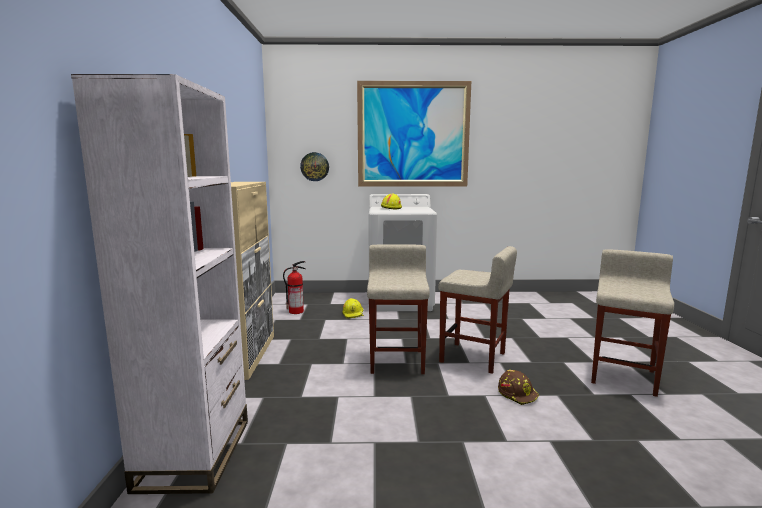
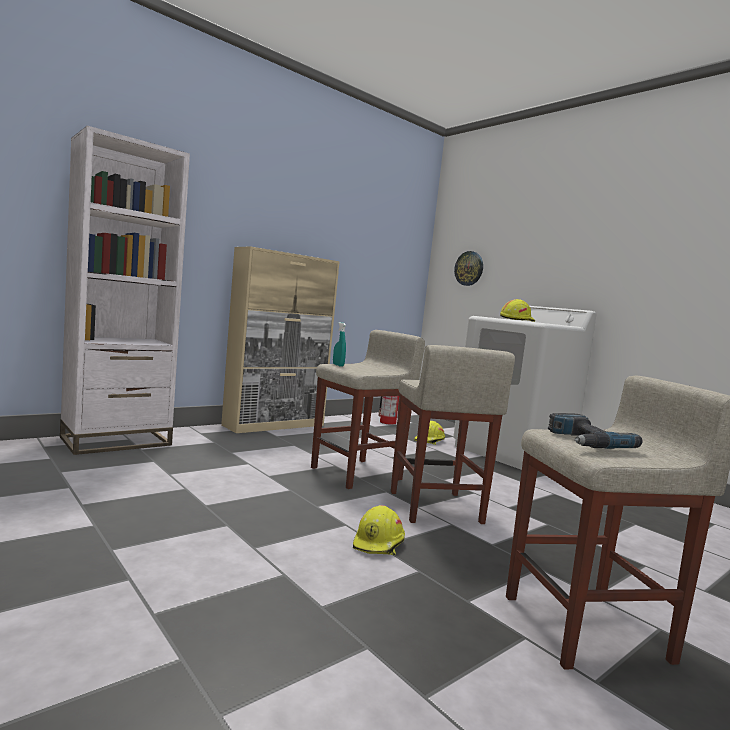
camera: 50 degrees right, 5 degrees down
picture [357,81,471,187] -> none
brown hard hat [498,370,539,405] -> yellow hard hat [353,505,405,555]
none -> turquoise spray bottle [333,322,346,367]
none -> power drill [547,413,643,449]

